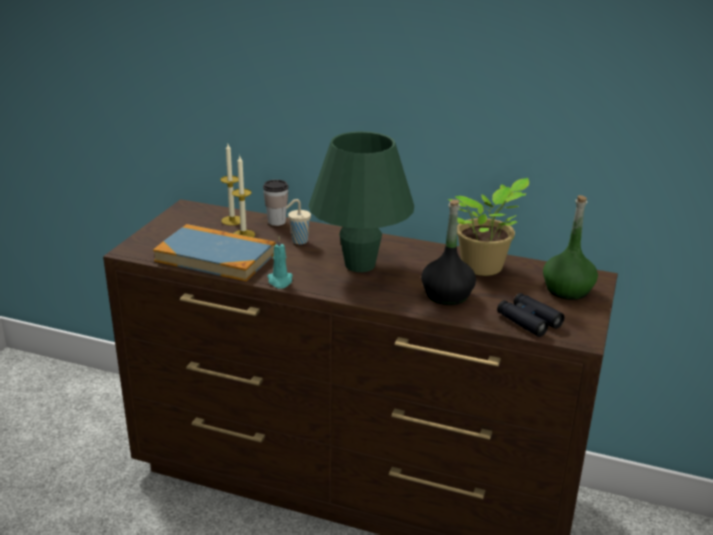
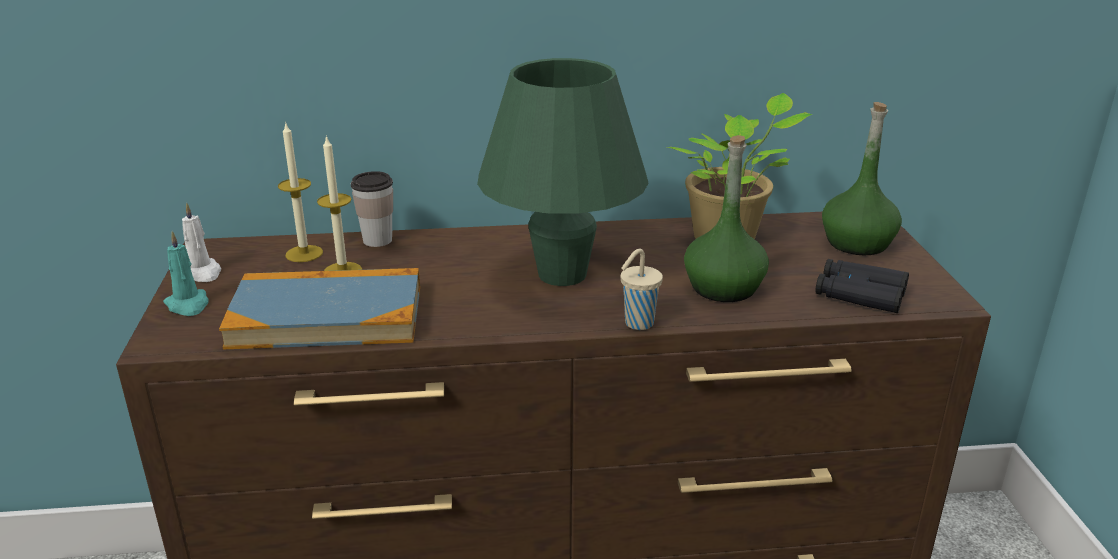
camera: 25 degrees left, 0 degrees up
turquoise candle [267,236,293,289] -> turquoise candle moved to [163,231,209,316]
beige cup [286,199,311,244] -> beige cup moved to [621,249,663,330]
black bottle [421,200,476,305] -> green bottle [684,135,769,302]
none -> white candle [182,202,221,282]

